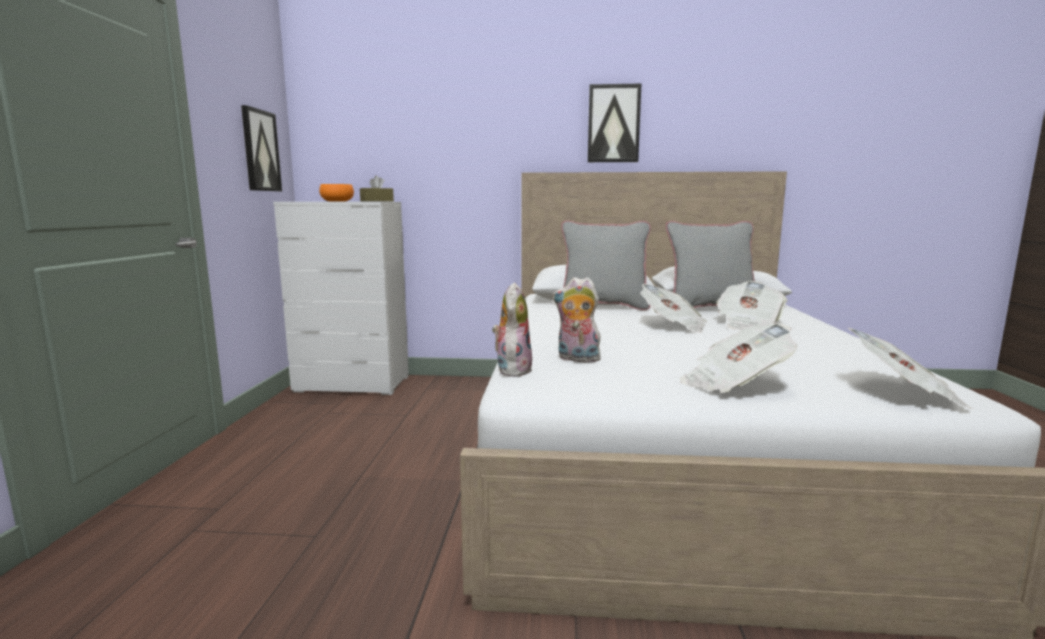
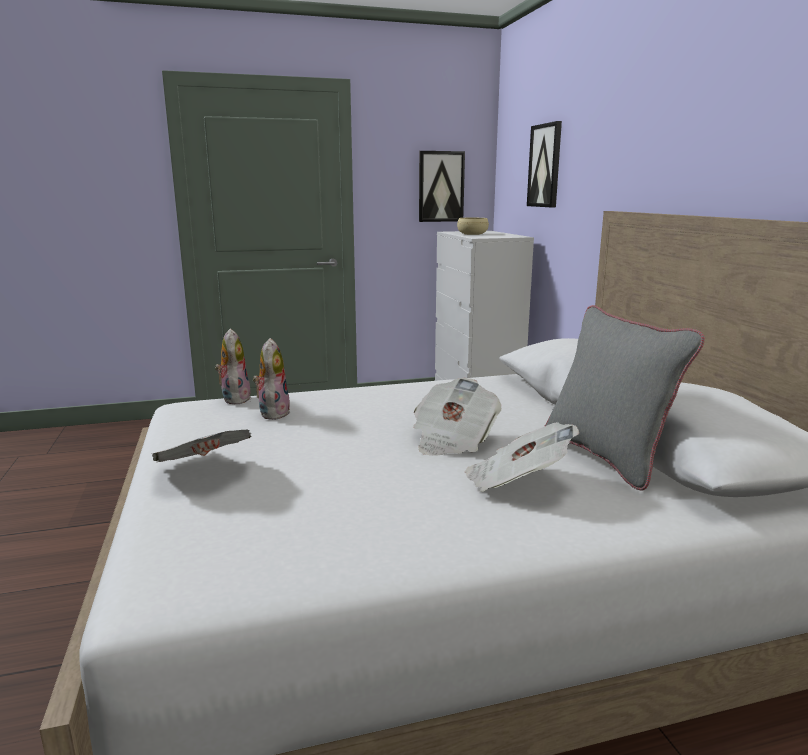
camera: 70 degrees right, 5 degrees up
orange bowl [319,184,354,201] -> beige bowl [457,218,489,235]
brown tissue box [360,176,394,202] -> none
plush toy [492,282,532,377] -> plush toy turned 90 degrees counterclockwise [215,328,251,405]
grey pillow [561,220,651,310] -> none
picture [588,83,642,162] -> picture moved to [527,121,562,208]
newspaper [848,328,973,409] -> none

